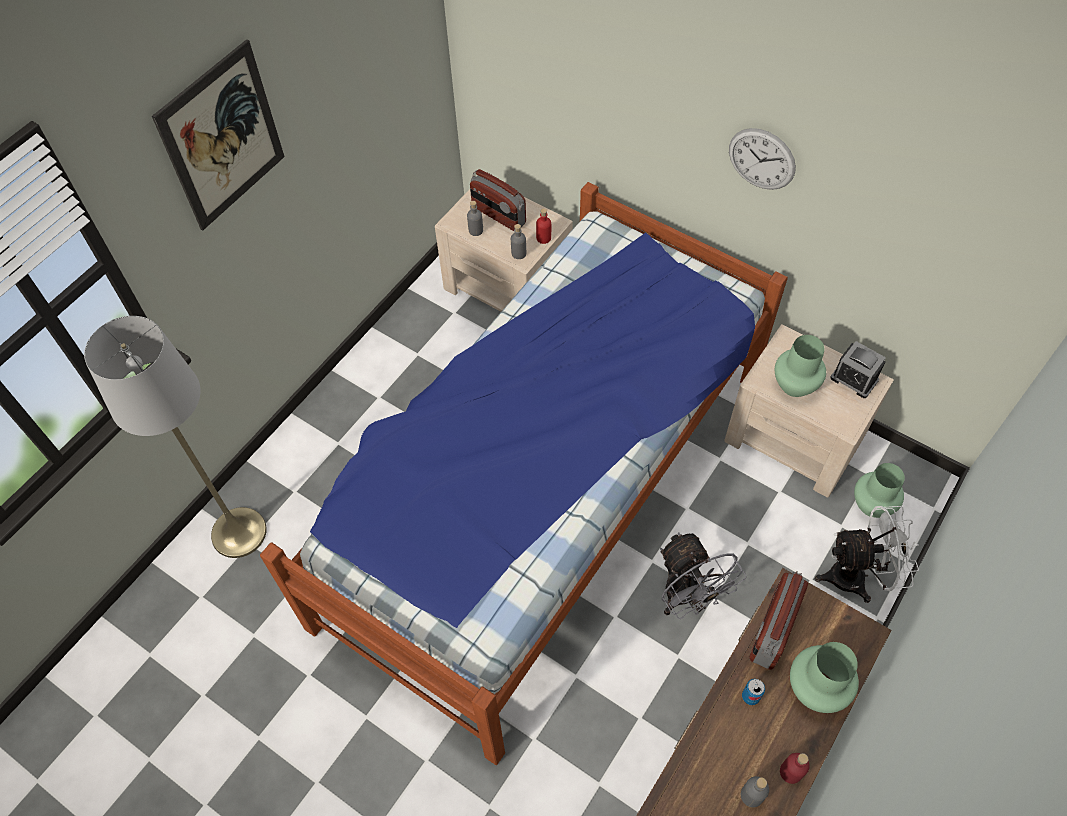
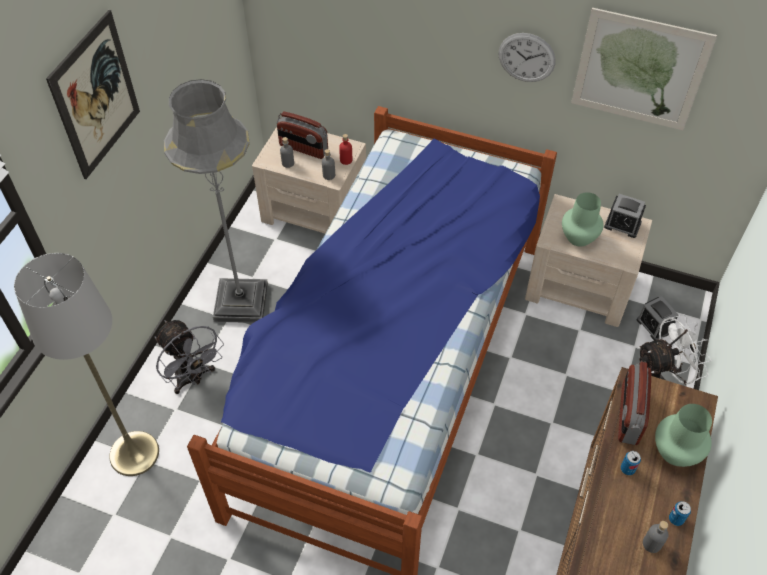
camera: 15 degrees left, 5 degrees down
grey fan [660,532,746,619] -> grey fan moved to [155,320,224,394]
red bottle [780,753,810,784] -> can [669,501,691,526]
green vase [854,463,905,518] -> alarm clock [637,296,678,341]
none -> grey floor lamp [164,79,268,323]
none -> picture [571,8,717,130]

